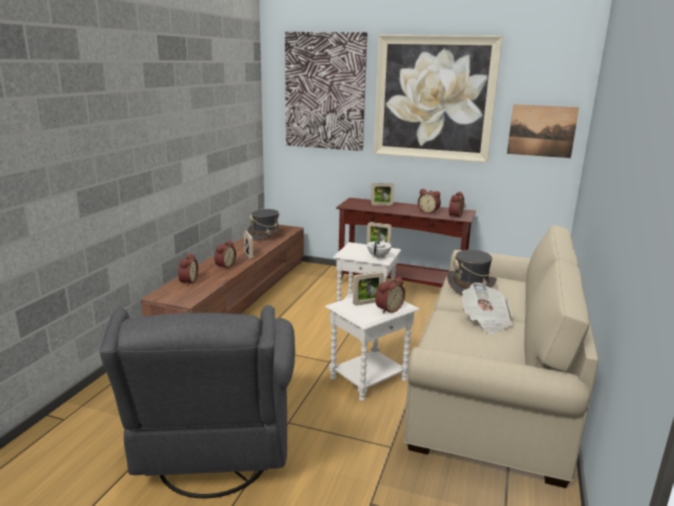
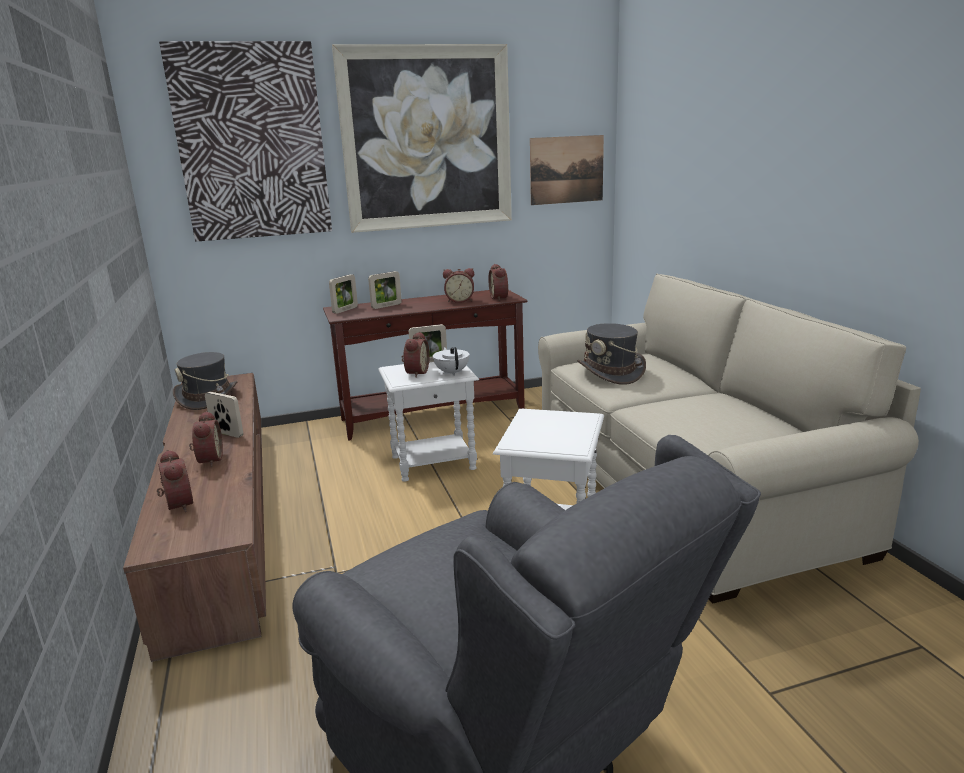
camera: 35 degrees left, 0 degrees up
picture frame [353,272,384,306] -> picture frame moved to [329,274,358,314]
alarm clock [375,277,405,314] -> alarm clock moved to [402,332,430,377]
newspaper [462,283,513,334] -> none

